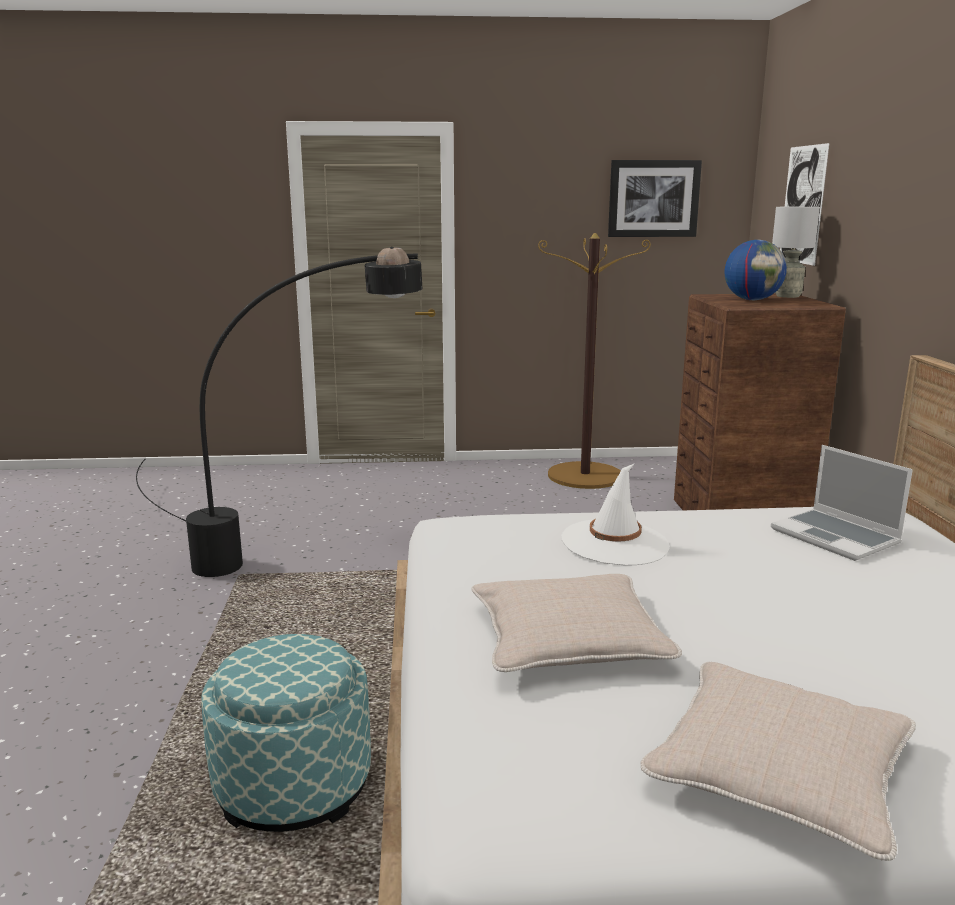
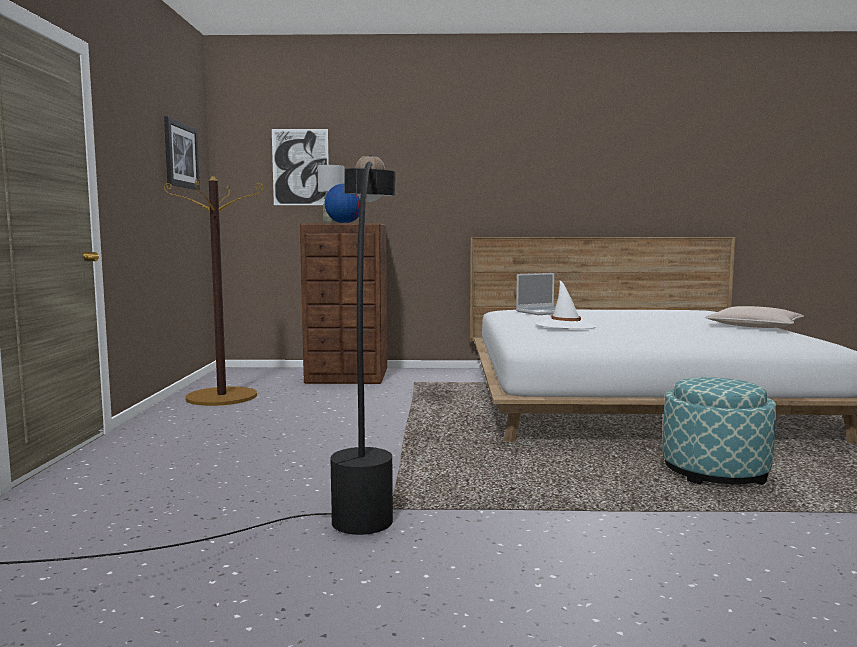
camera: 85 degrees left, 10 degrees down
beige pillow [471,574,682,672] -> none

